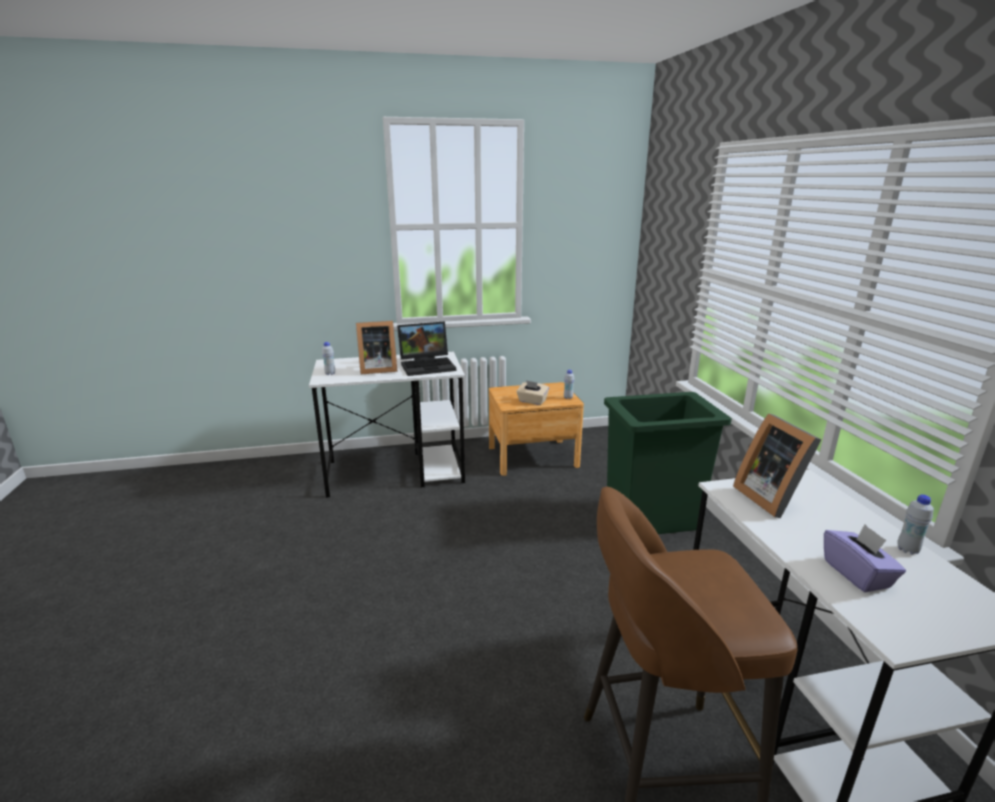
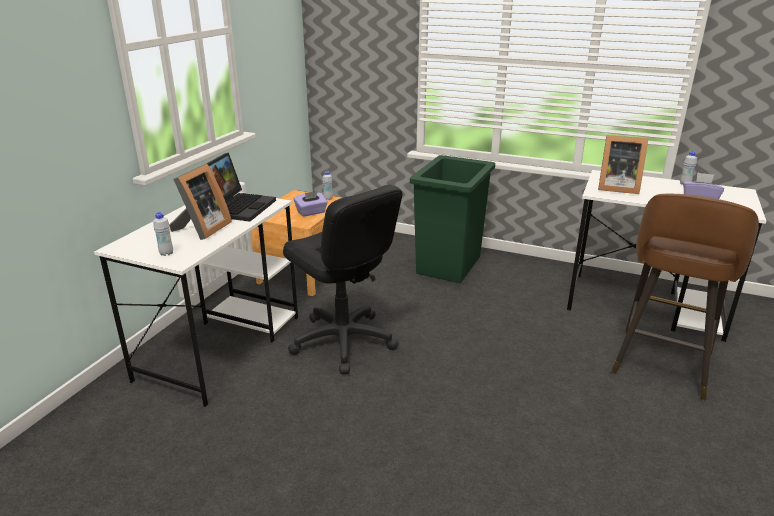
camera: 55 degrees left, 5 degrees up
beige tissue box [516,380,549,405] -> purple tissue box [294,191,328,217]
none -> black office chair [283,185,403,374]

